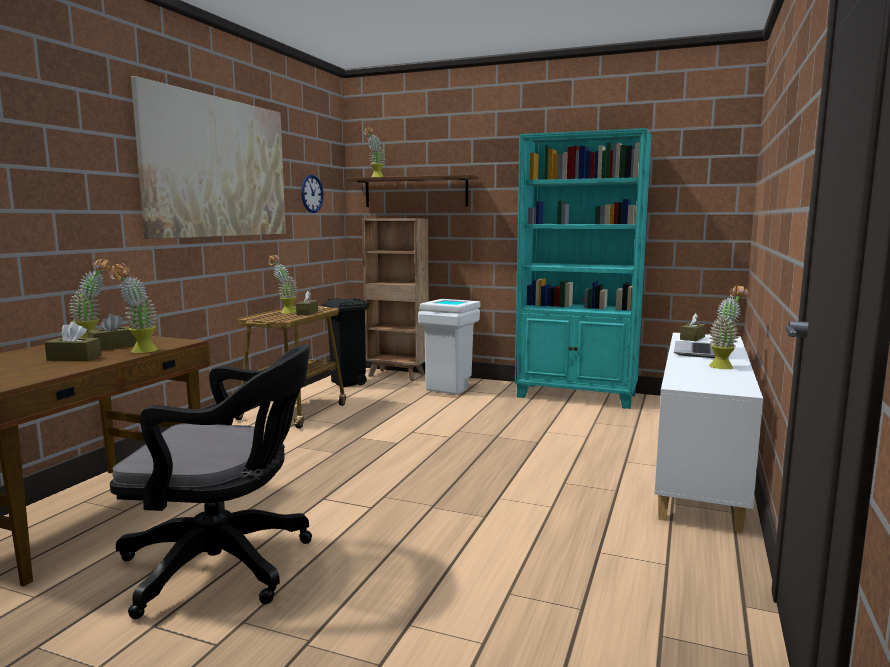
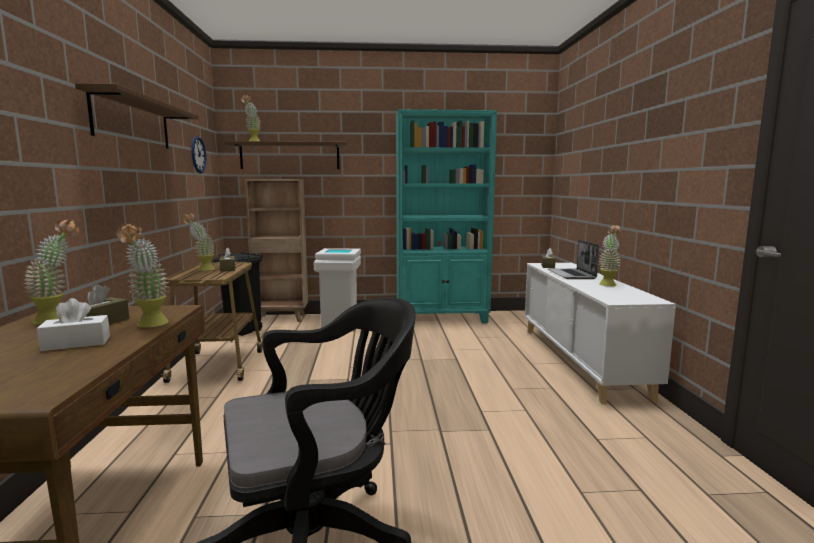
camera: 25 degrees left, 0 degrees up
brown tissue box [45,322,101,361] -> white tissue box [37,298,110,351]
picture [131,76,286,239] -> brown shelf [75,83,199,149]

